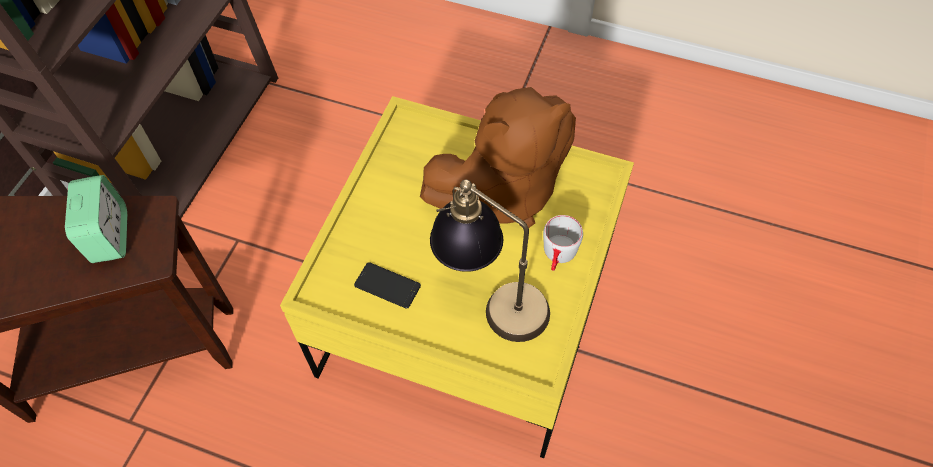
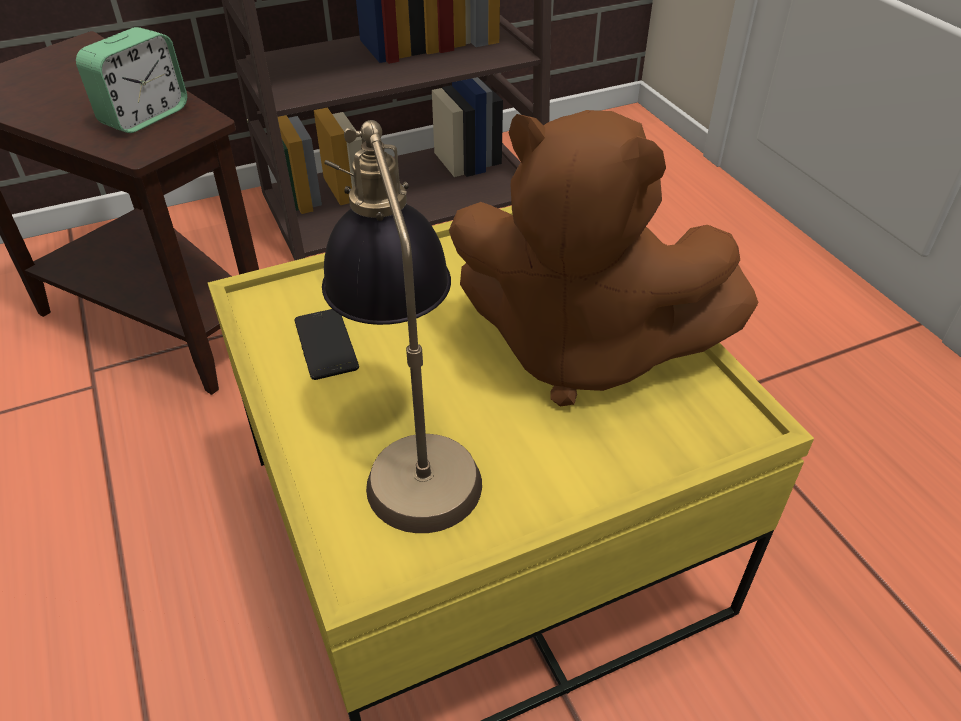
camera: 45 degrees right, 15 degrees down
grey mug [543,215,583,271] -> none

